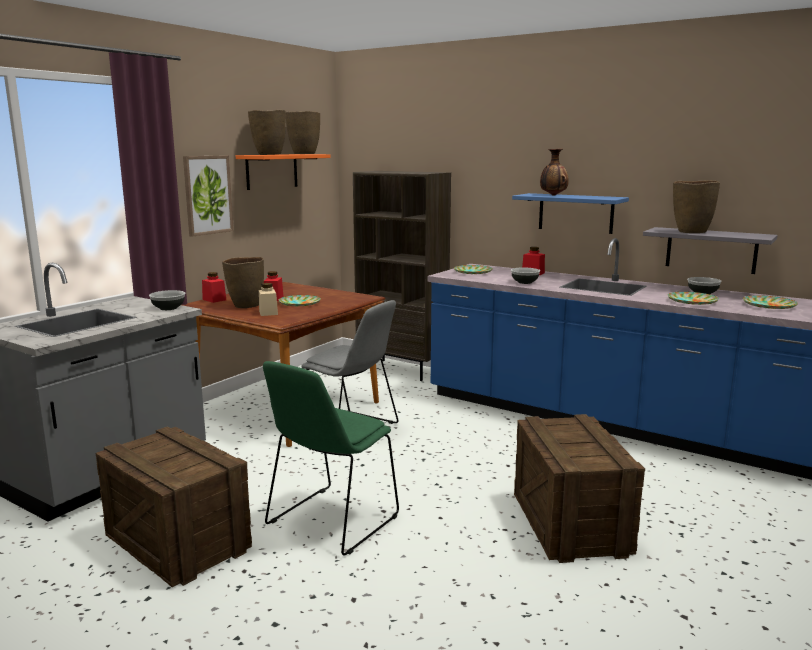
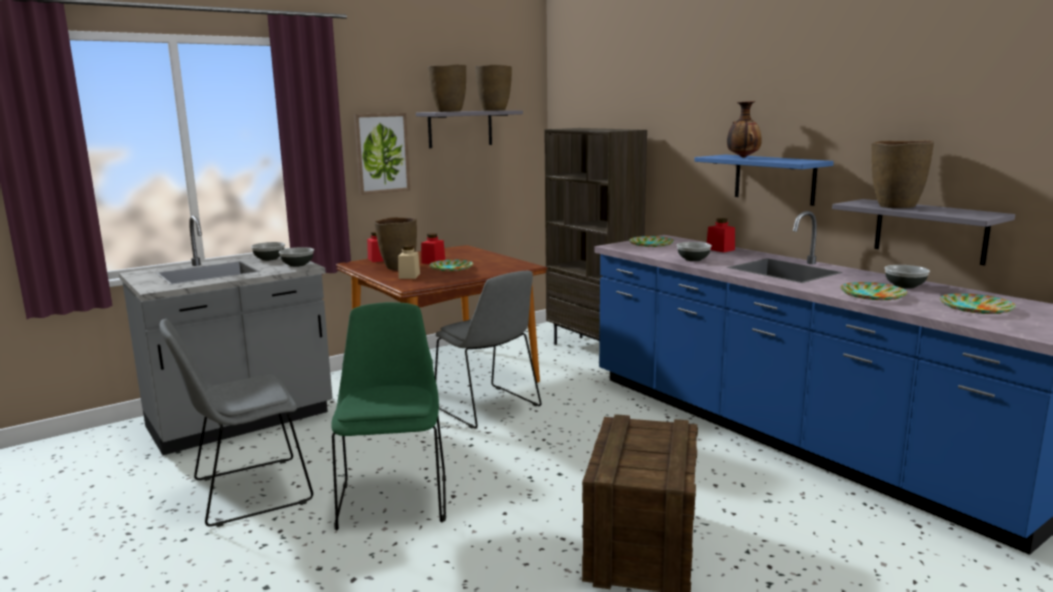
camera: 20 degrees right, 0 degrees up
crate [96,426,252,587] -> grey chair [159,319,313,527]
orange shelf [236,154,331,190] -> grey shelf [416,110,523,148]
green chair [263,361,399,556] -> green chair turned 120 degrees clockwise [331,302,446,530]
none -> bowl [251,242,285,261]

